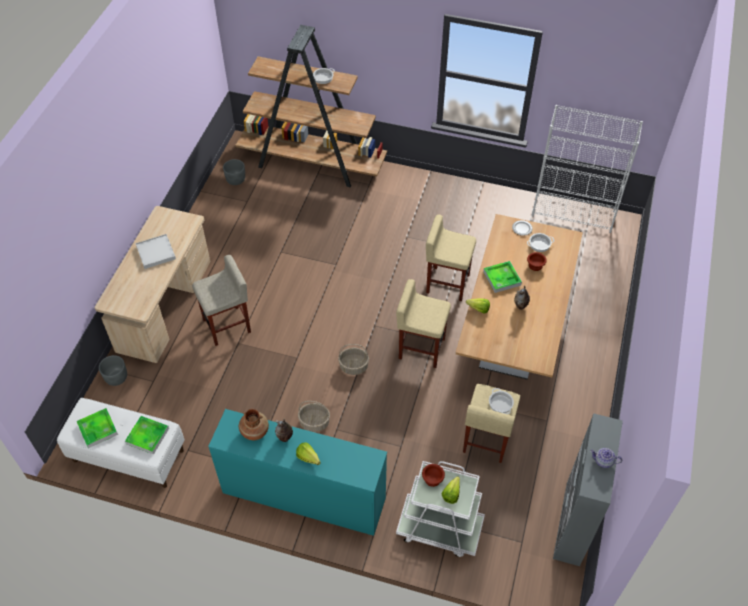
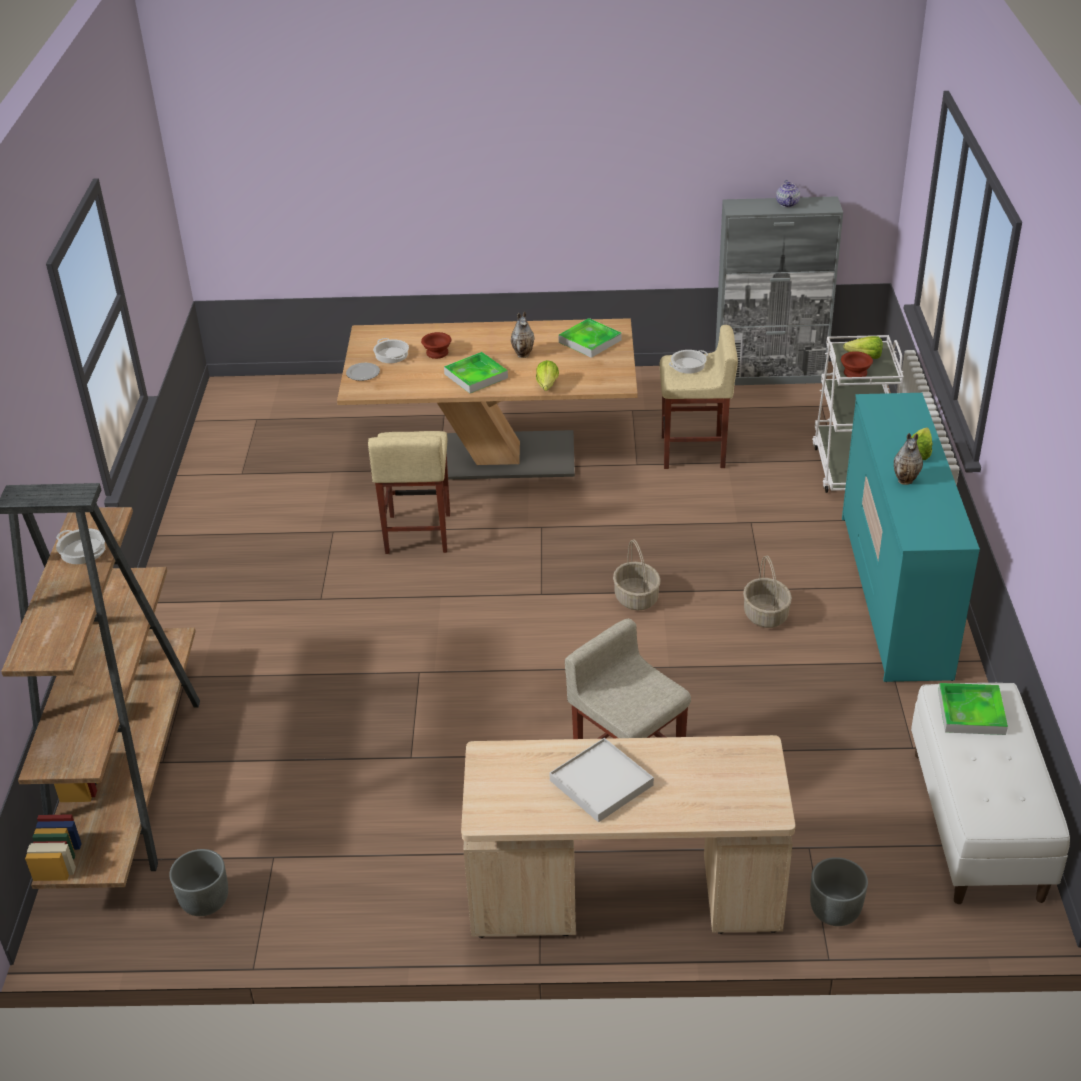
camera: 105 degrees left, 15 degrees down
tray [77,408,118,448] -> tray moved to [559,318,622,358]
brown vase [239,409,269,440] -> none
beige stool [396,279,451,368] -> none
white bookcase [532,105,643,233] -> none

